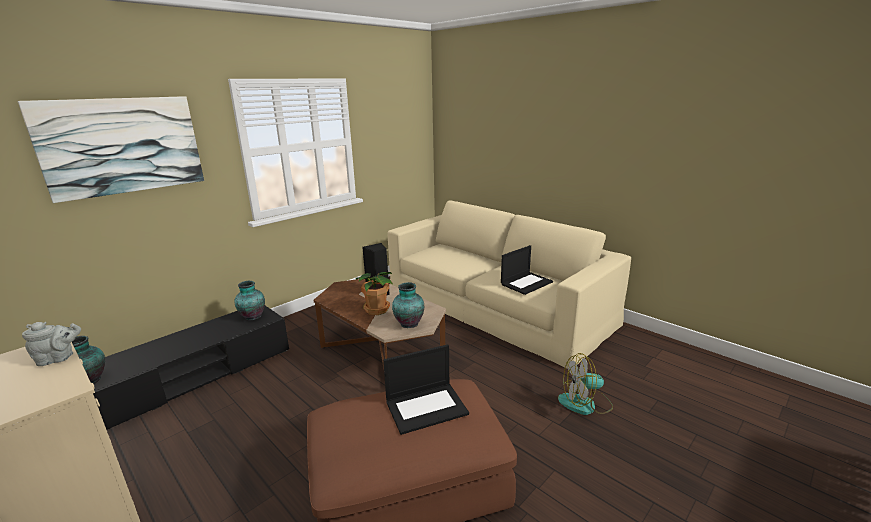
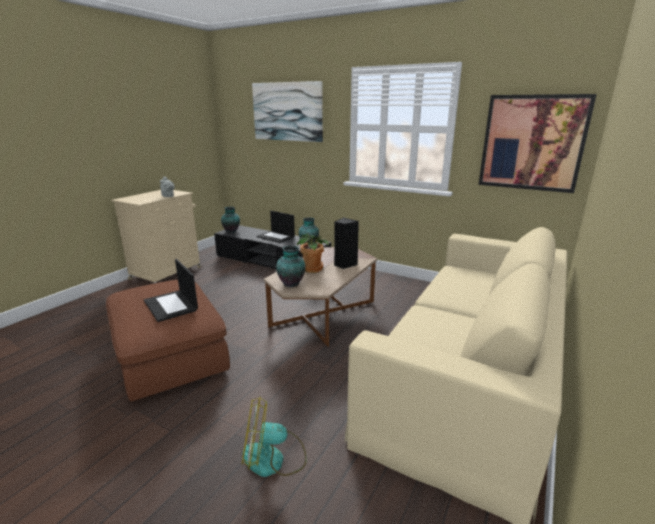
camera: 75 degrees right, 0 degrees up
laptop [501,245,553,295] -> laptop moved to [256,211,295,243]
fan [558,353,613,415] -> fan turned 75 degrees counterclockwise [241,397,307,477]
none -> picture [478,94,597,193]

